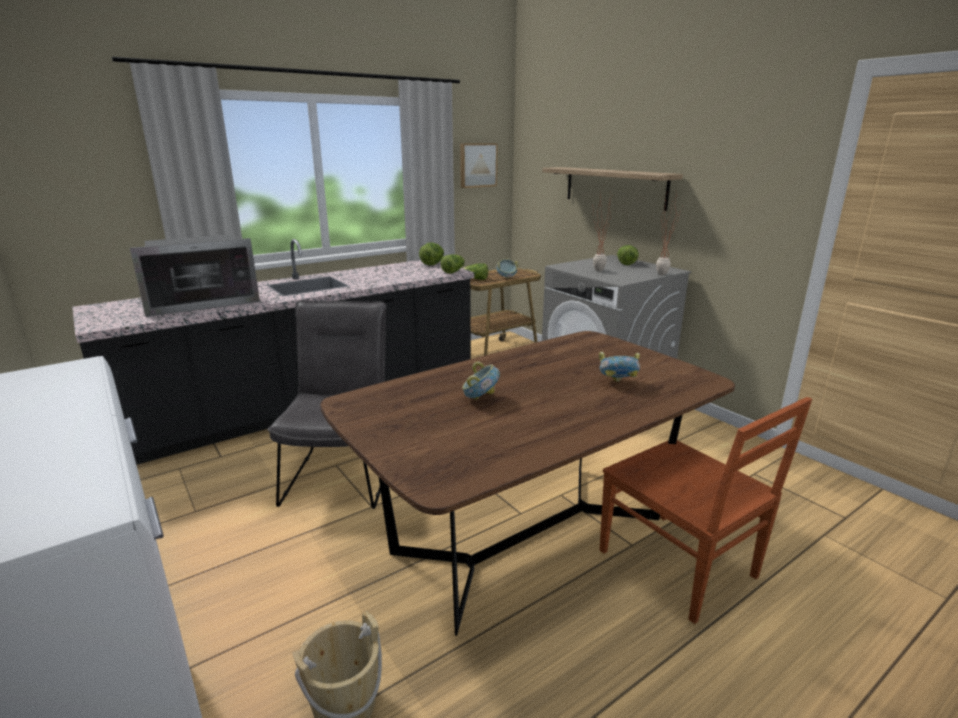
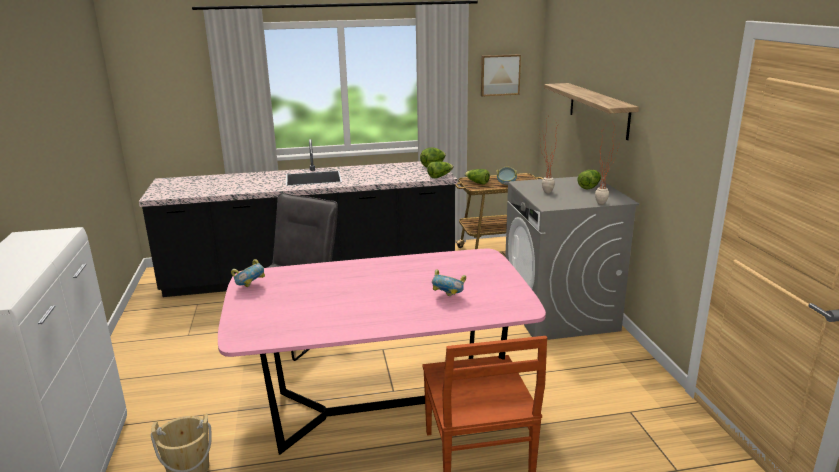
camera: 25 degrees right, 0 degrees up
microwave [130,234,260,317] -> none
brown dining table [320,331,735,636] -> pink dining table [218,248,546,455]
bowl [462,362,500,400] -> bowl moved to [231,259,265,287]

